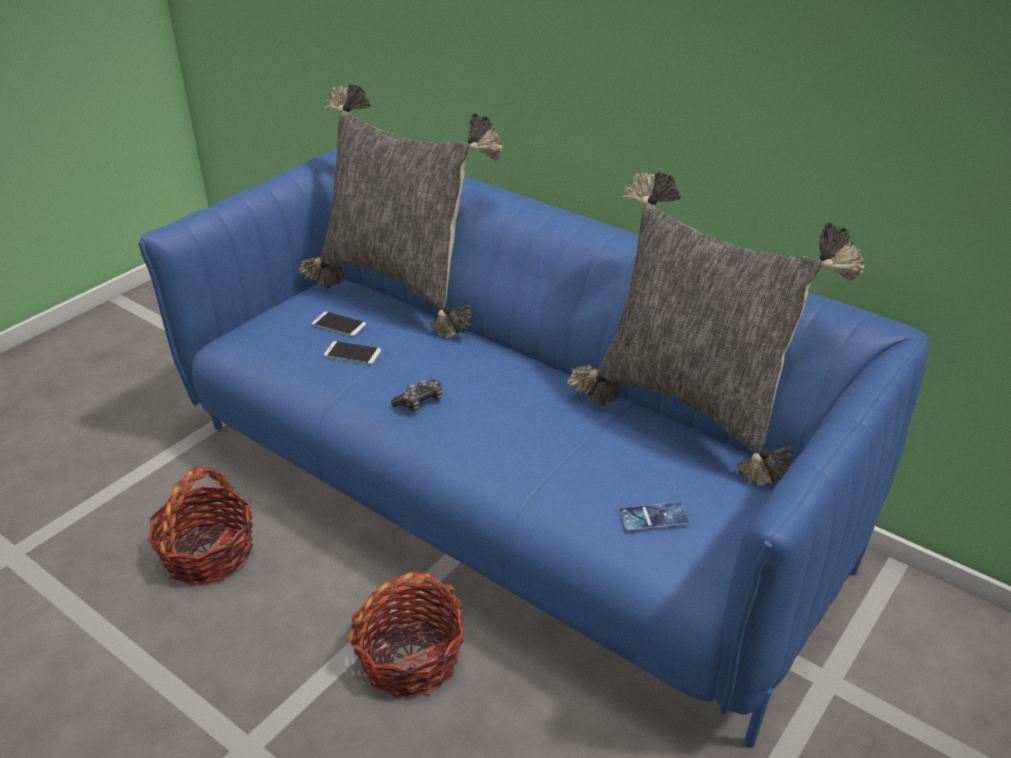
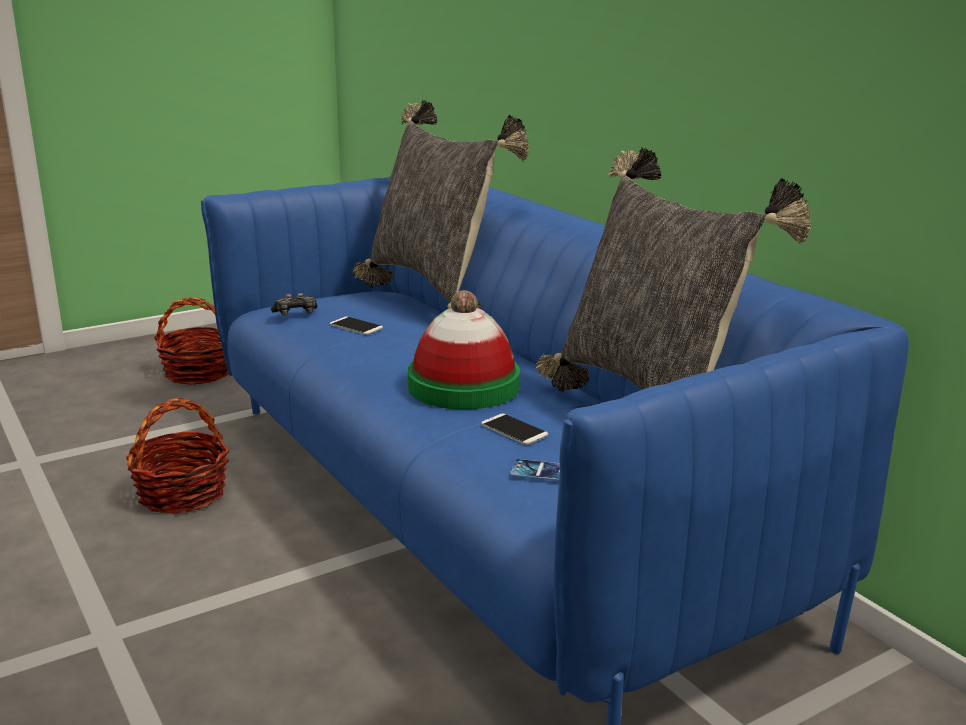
camera: 20 degrees right, 15 degrees down
phone [312,312,366,336] -> phone moved to [481,414,548,445]
basket [348,572,464,698] -> basket moved to [154,297,229,385]
game controller [391,379,442,412] -> game controller moved to [271,293,317,315]
none -> hat [408,290,520,410]

